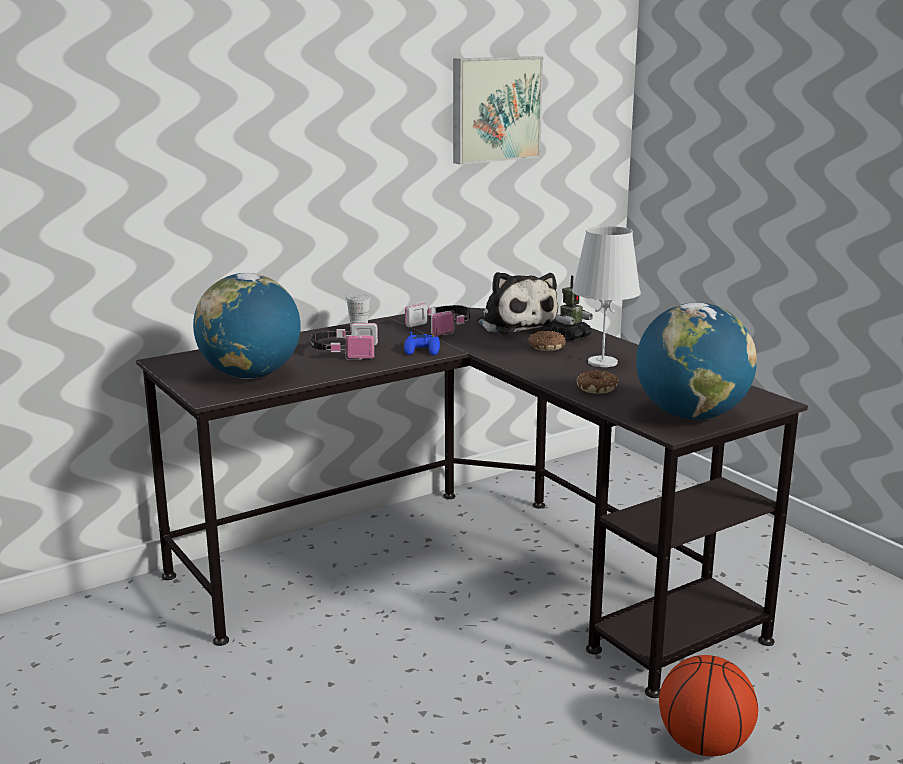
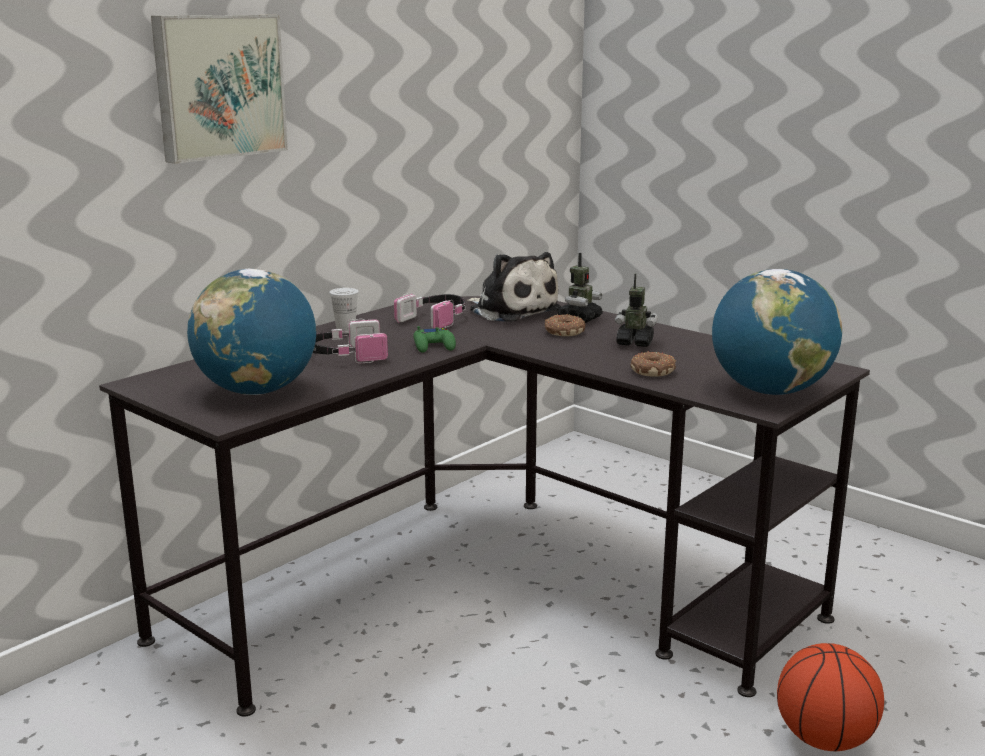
camera: 15 degrees left, 0 degrees up
blue game controller [404,332,440,355] -> green game controller [413,326,456,353]
picture [453,56,543,165] -> picture moved to [151,15,288,164]
white table lamp [572,226,641,367] -> toy robot [615,273,658,347]

